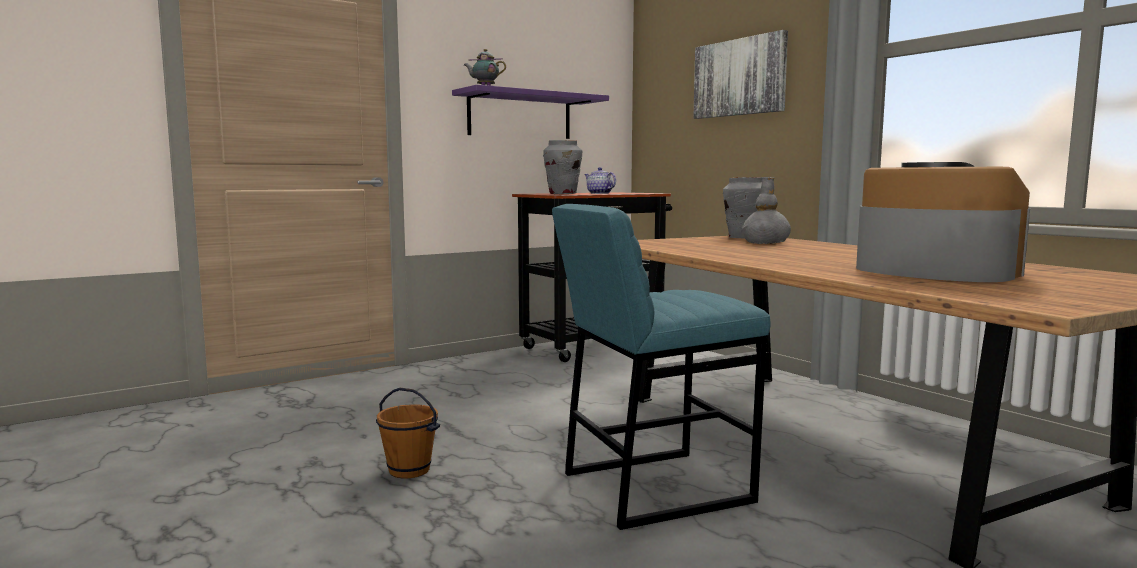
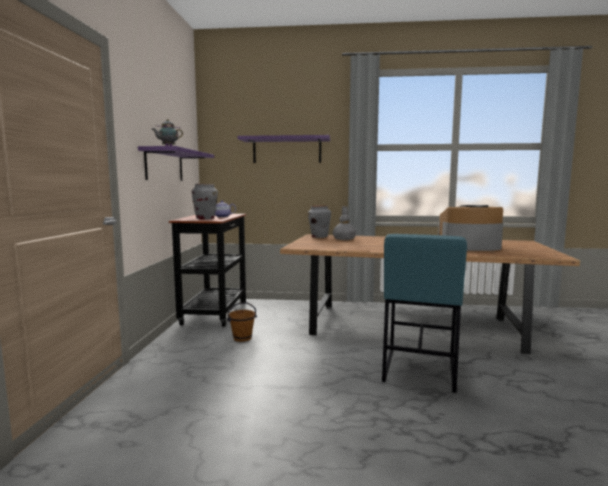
camera: 50 degrees left, 0 degrees up
brown bucket [376,388,440,479] -> brown bucket moved to [227,302,257,342]
picture [693,30,788,119] -> purple shelf [238,135,330,163]

